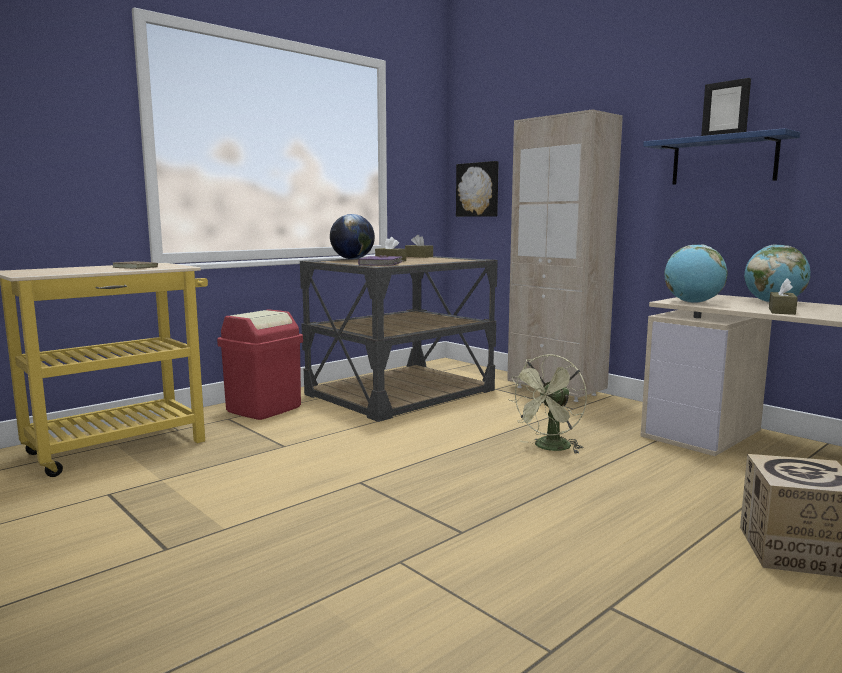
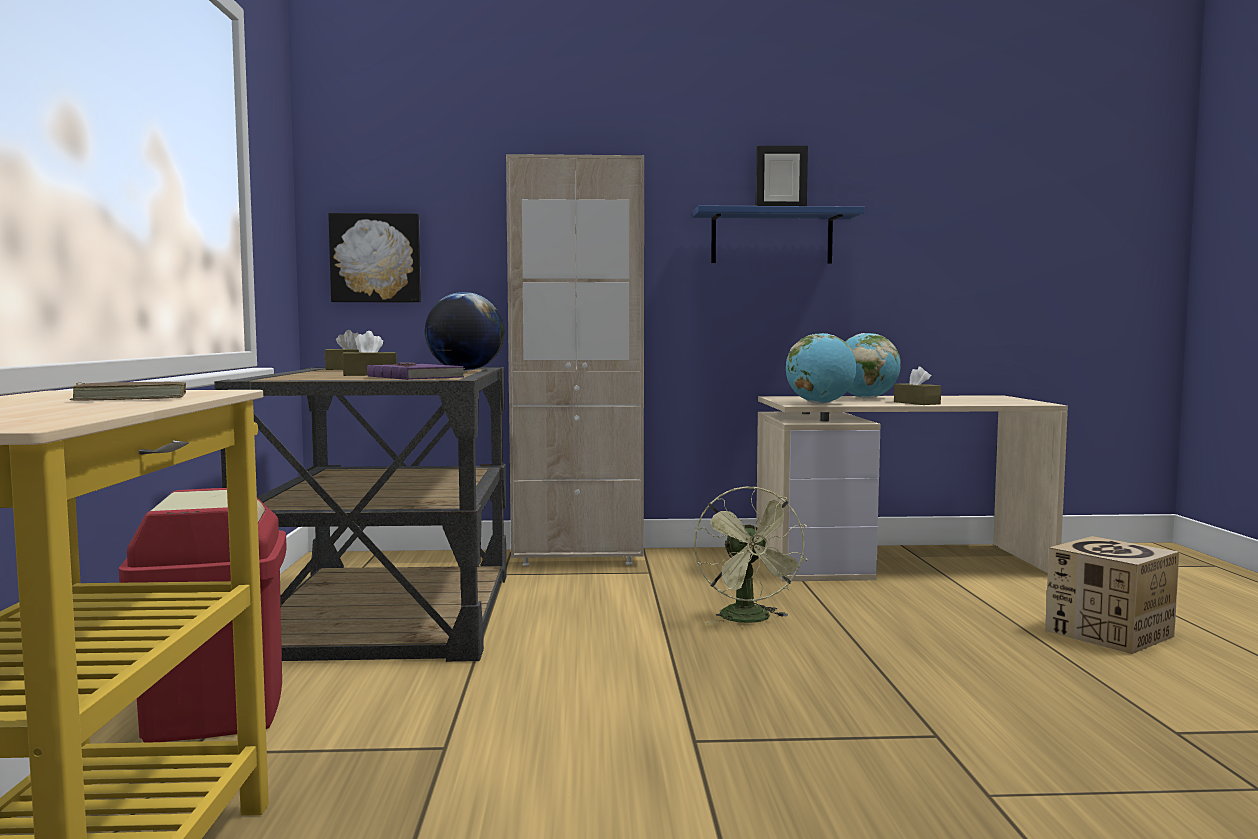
camera: 50 degrees left, 5 degrees down
globe [330,214,375,259] -> globe moved to [425,292,504,371]

